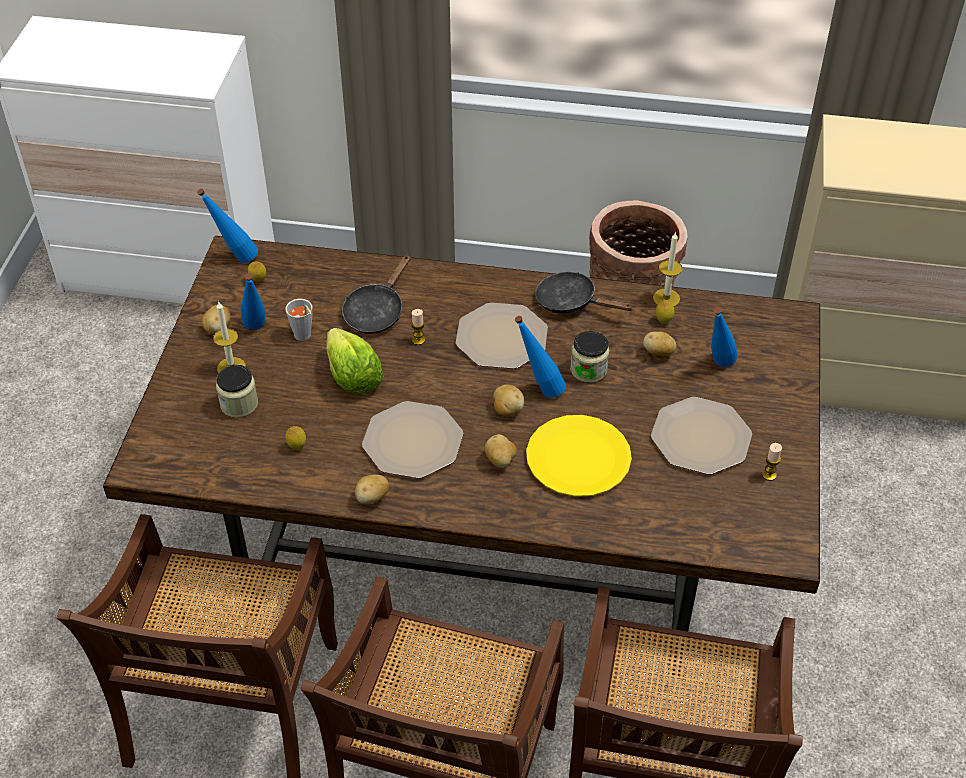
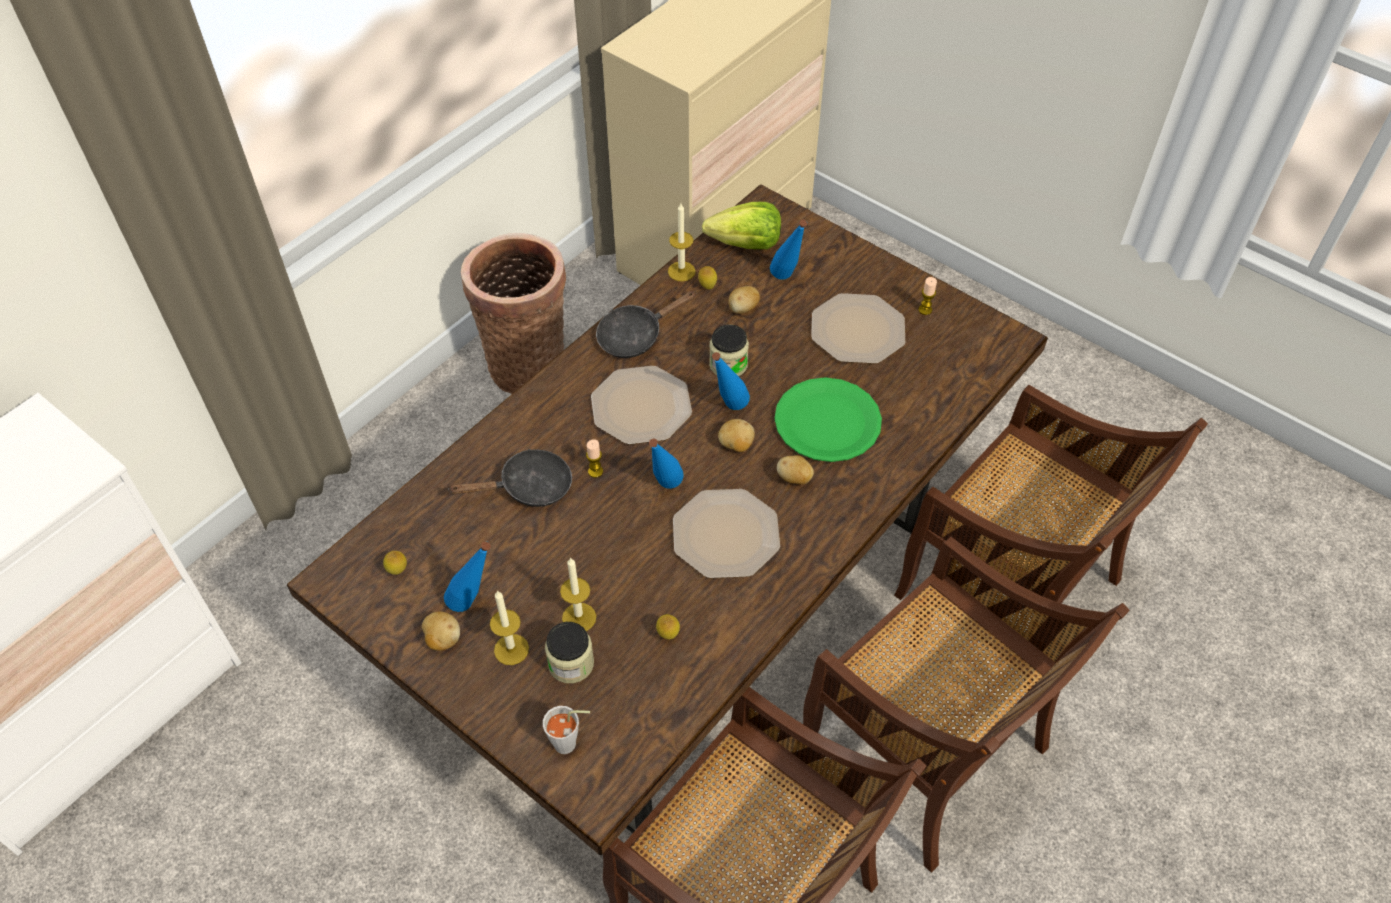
camera: 60 degrees left, 5 degrees up
blue bottle [197,189,258,263] -> blue bottle moved to [649,439,684,489]
grey cup [285,299,312,341] -> grey cup moved to [543,706,590,754]
lettuce [326,328,384,394] -> lettuce moved to [702,202,781,249]
black frying pan [342,254,411,334] -> black frying pan turned 75 degrees counterclockwise [448,449,572,507]
potato [355,475,389,504] -> none
yellow plate [526,415,632,497] -> green plate [774,377,882,462]
none -> candle [560,557,596,631]

